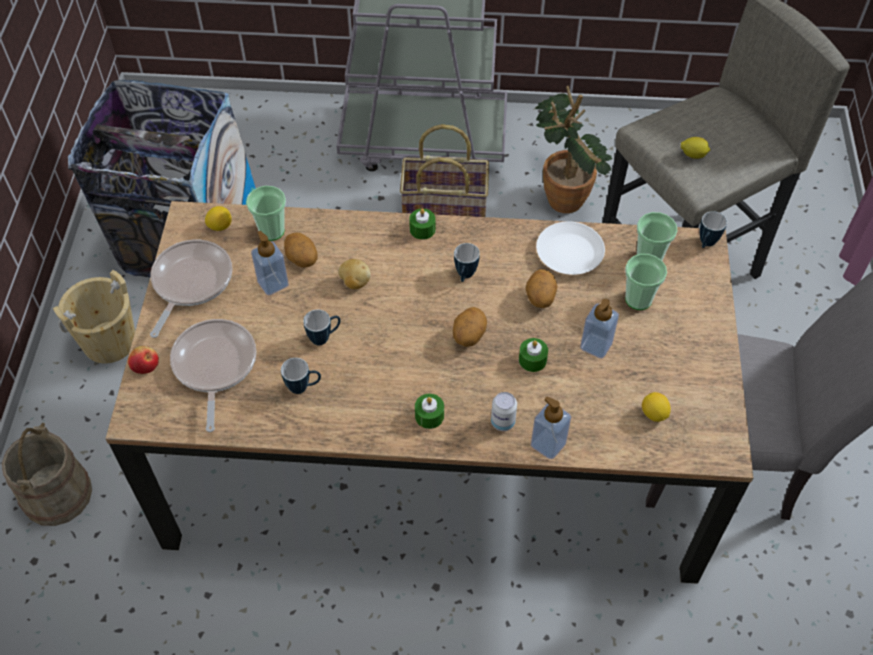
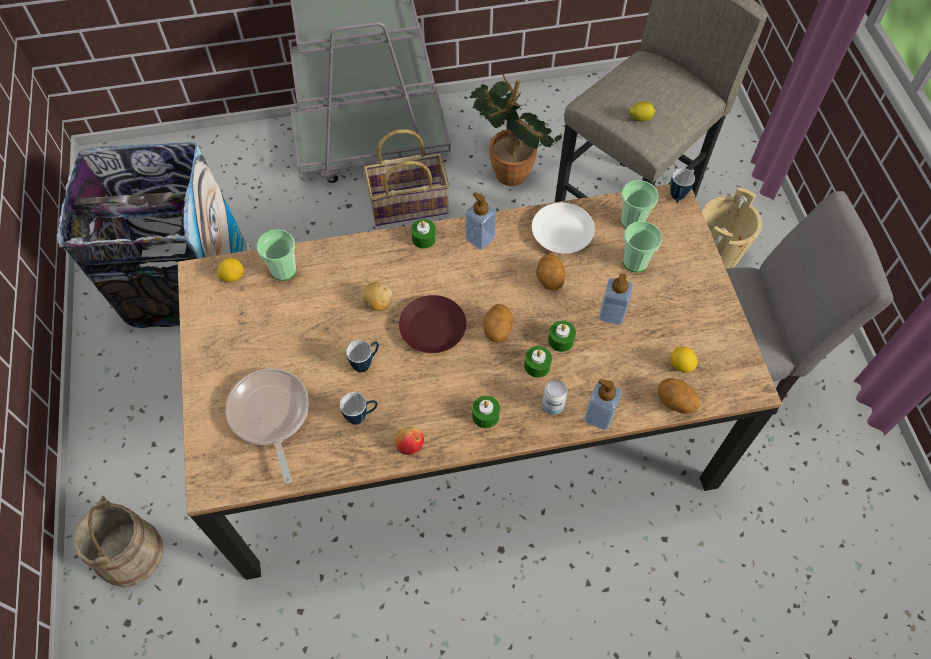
camera: 15 degrees left, 5 degrees up
beige bucket [53,270,135,363] -> beige bucket moved to [702,187,762,268]
apple [128,346,159,374] -> apple moved to [395,427,424,455]
frying pan [150,240,232,338] -> none
soap dispenser [251,231,289,295] -> soap dispenser moved to [465,192,496,250]
potato [284,233,318,267] -> potato moved to [658,378,699,414]
mug [454,243,480,282] -> none
none -> brown plate [399,295,466,353]
none -> green candle [524,346,552,378]

